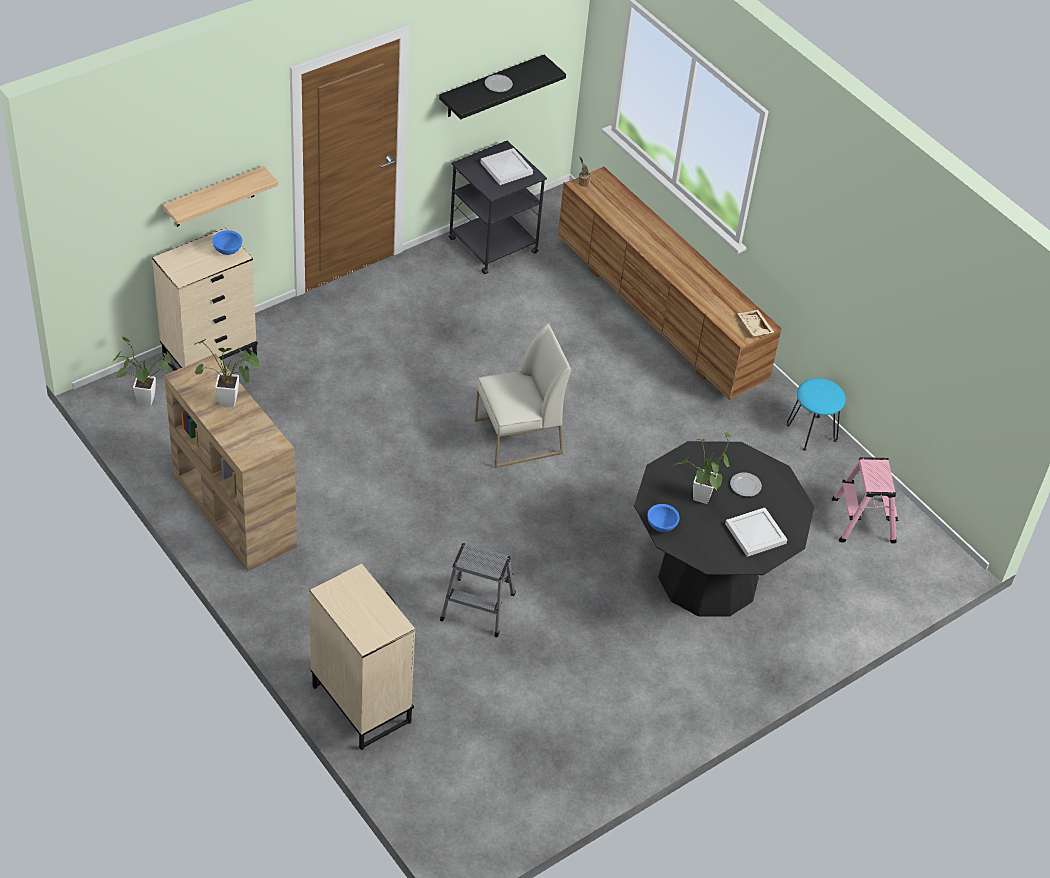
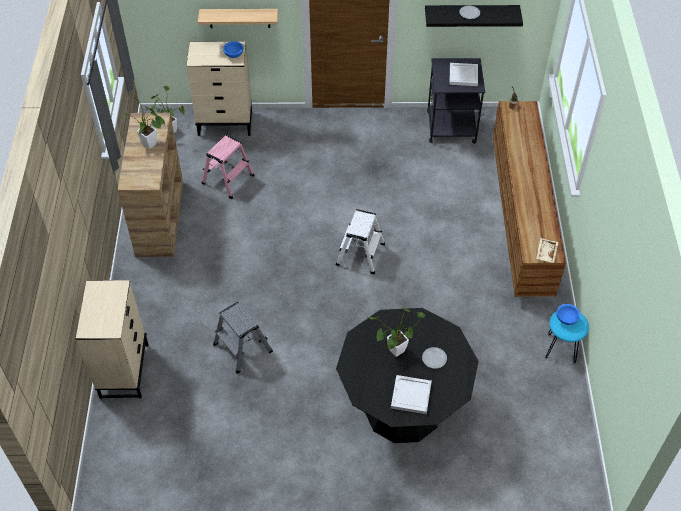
camera: 40 degrees right, 5 degrees up
white chair [475,323,571,468] -> white step ladder [335,209,385,275]
blue bowl [647,504,680,532] -> blue bowl moved to [557,304,580,325]
pink step ladder [832,457,898,543] -> pink step ladder moved to [202,134,255,199]

